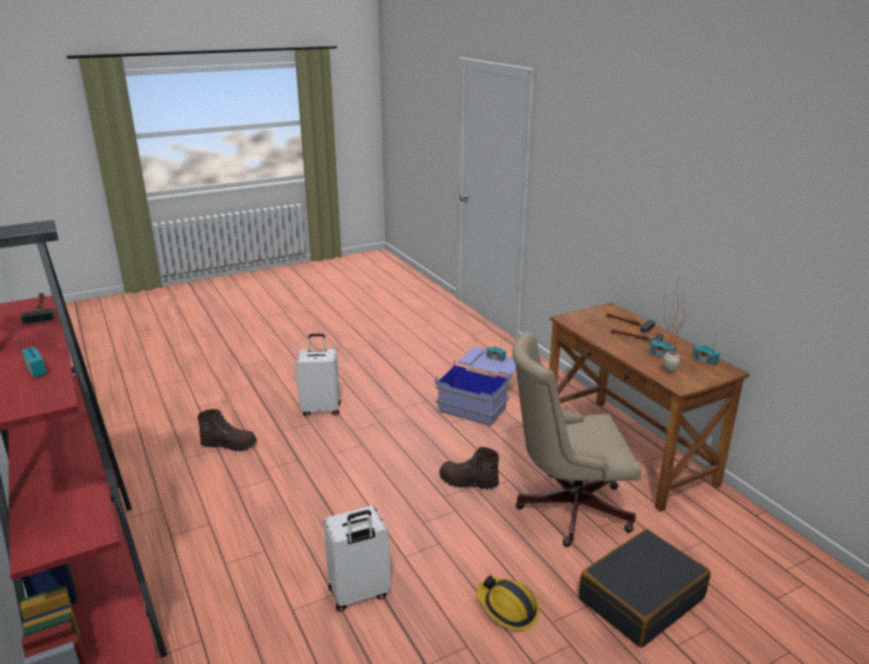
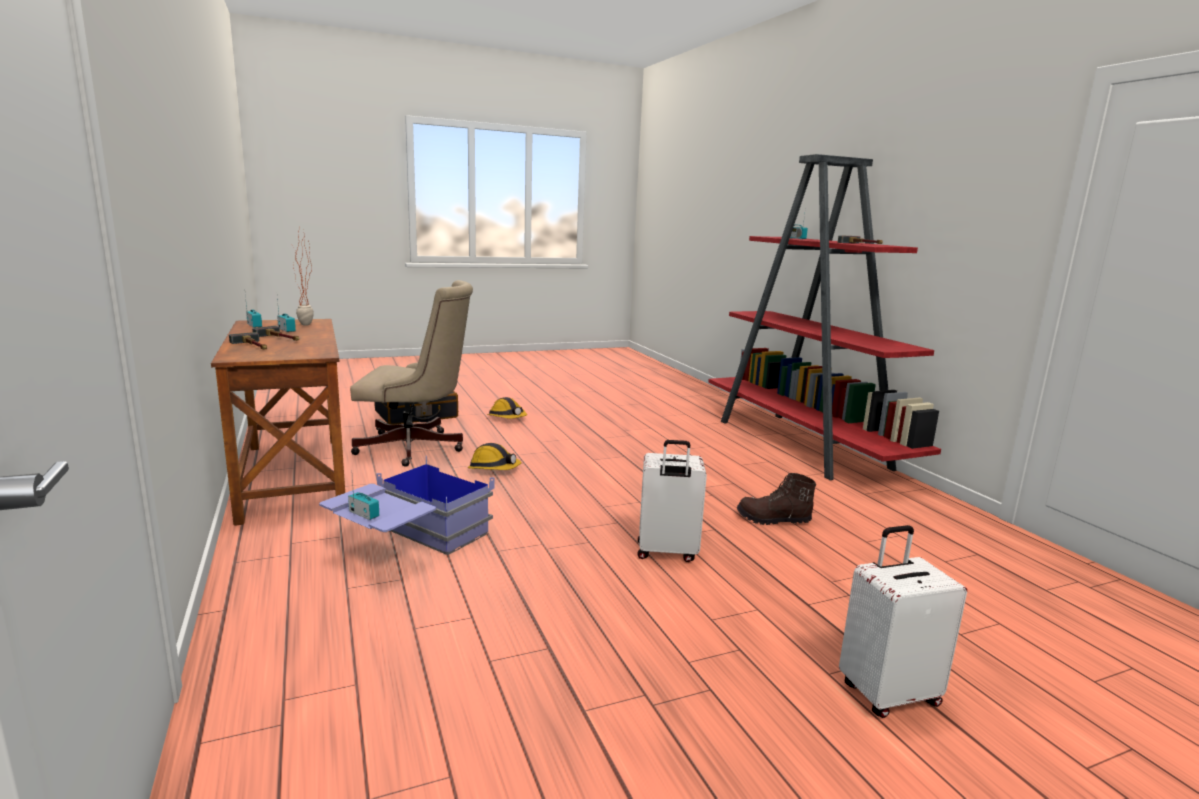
camera: 175 degrees left, 10 degrees down
white suitcase [324,506,391,612] -> white suitcase moved to [839,525,967,718]
brown boot [439,447,499,489] -> hard hat [468,443,521,470]

